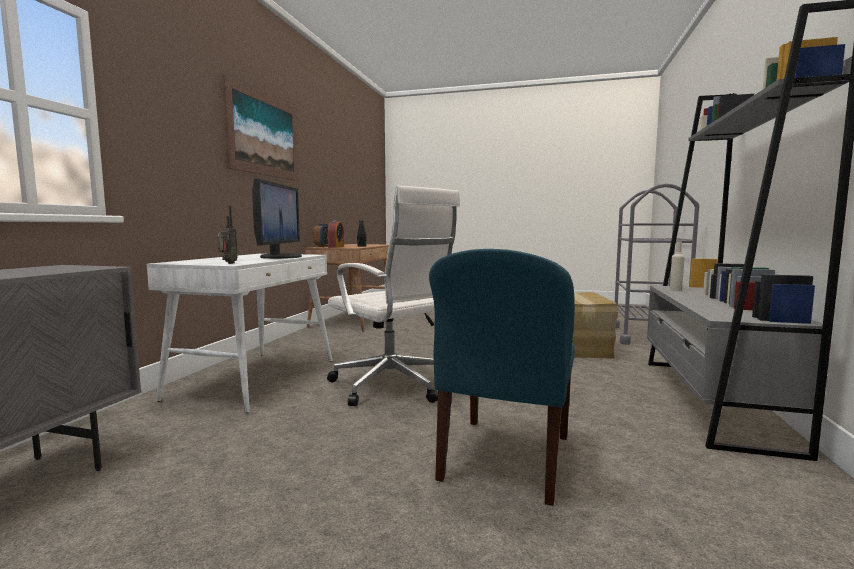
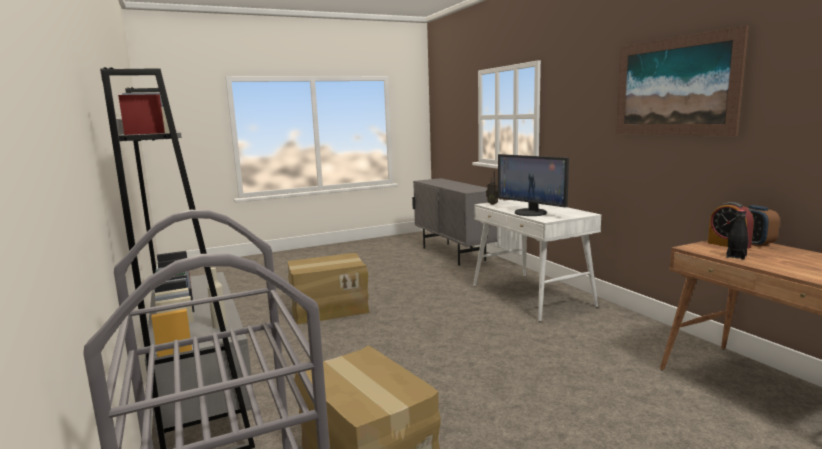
camera: 140 degrees right, 5 degrees up
white office chair [327,186,460,407] -> none
blue chair [429,249,575,506] -> cardboard box [288,253,369,324]

